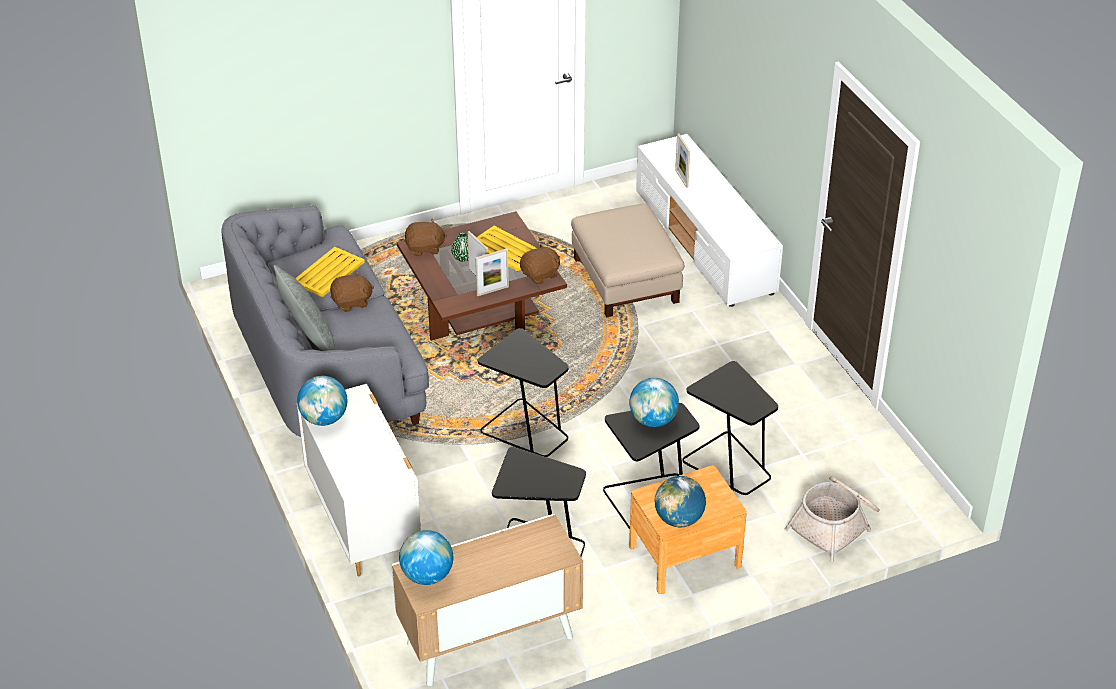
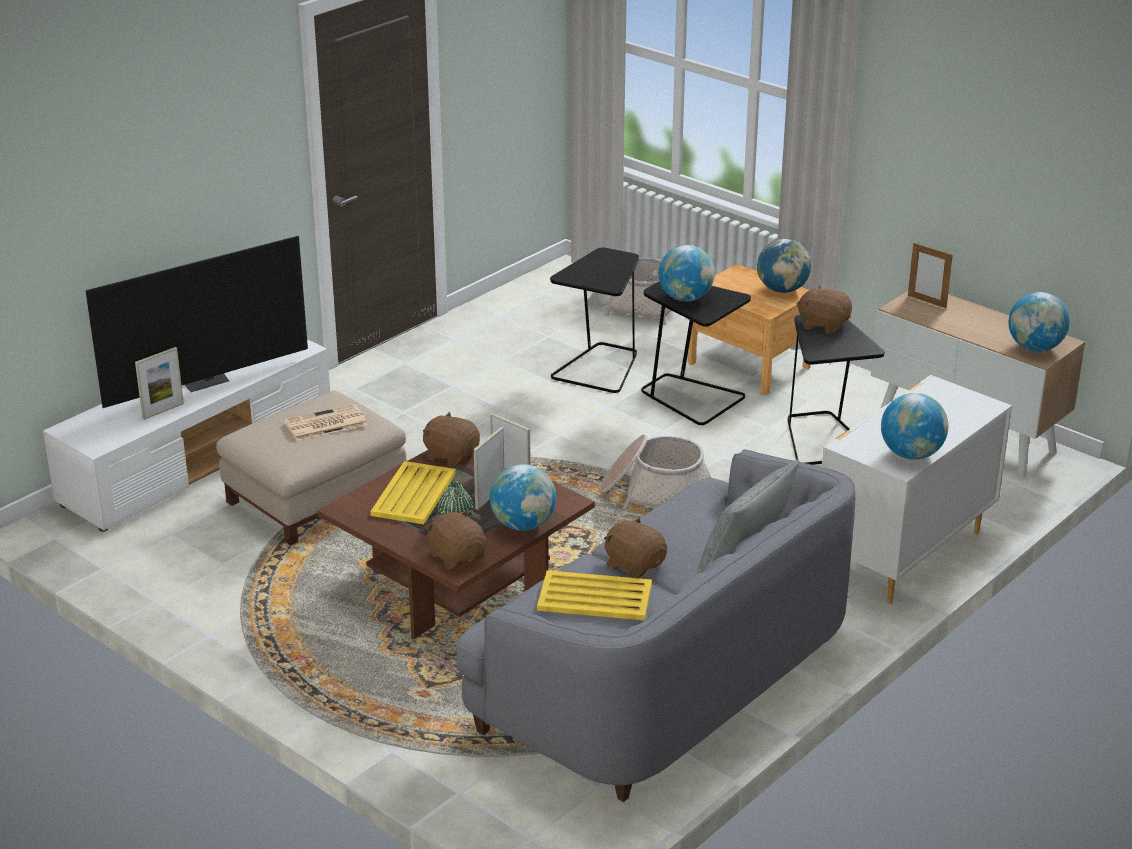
camera: 115 degrees left, 10 degrees down
black side table [478,328,569,457] -> basket [599,435,711,510]
none -> television [85,236,308,408]
none -> newspaper [284,404,367,441]
none -> globe [490,464,556,531]
none -> brown plush toy [796,285,852,334]
none -> picture frame [908,242,953,308]

